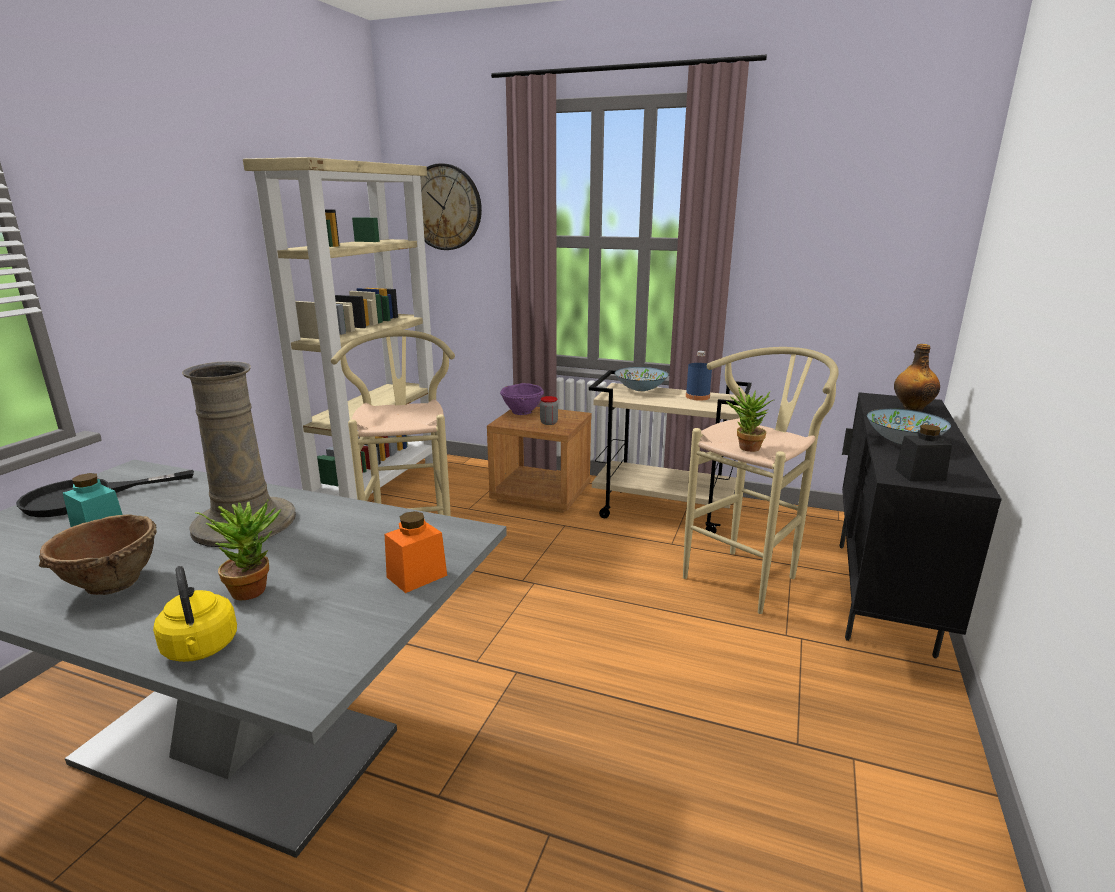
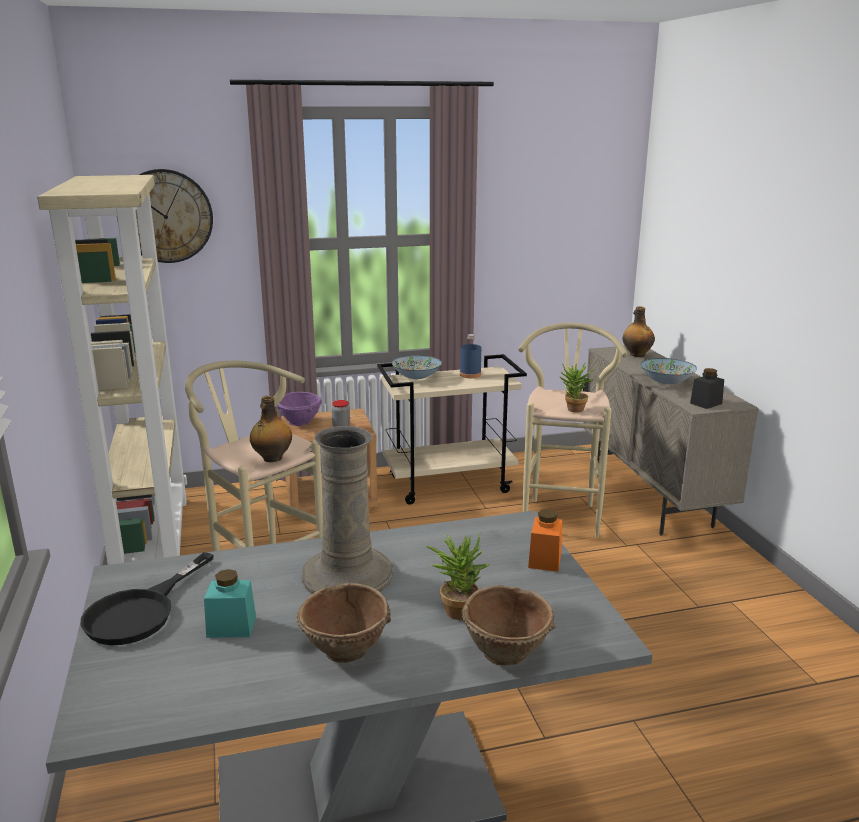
camera: 35 degrees left, 0 degrees up
yellow kettle [153,566,237,662] -> brown bowl [461,585,556,666]
black cabinet [839,392,1002,658] -> beige cabinet [583,346,758,536]
none -> bottle [250,396,292,462]

